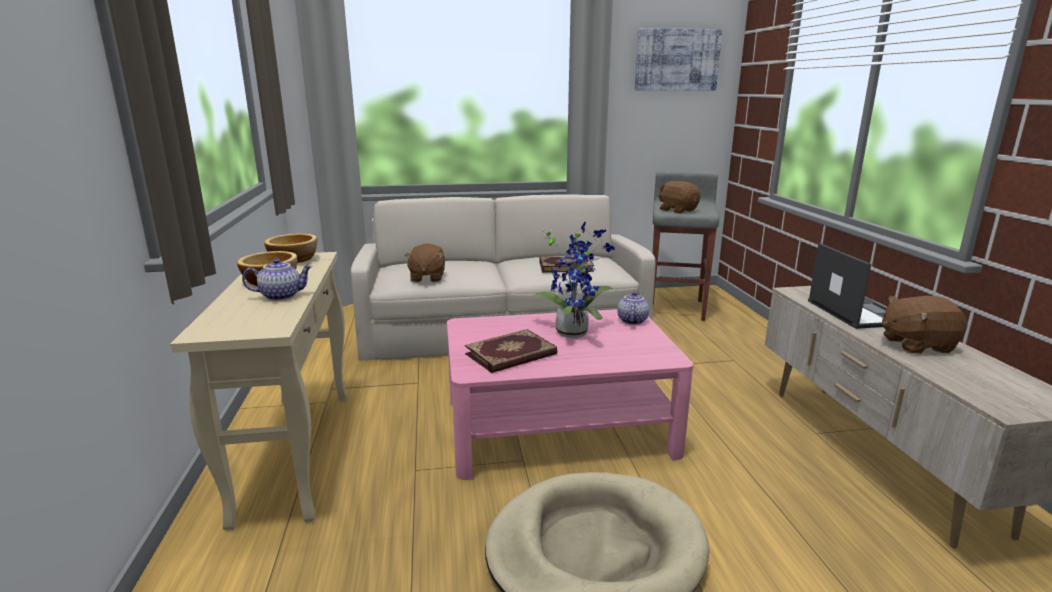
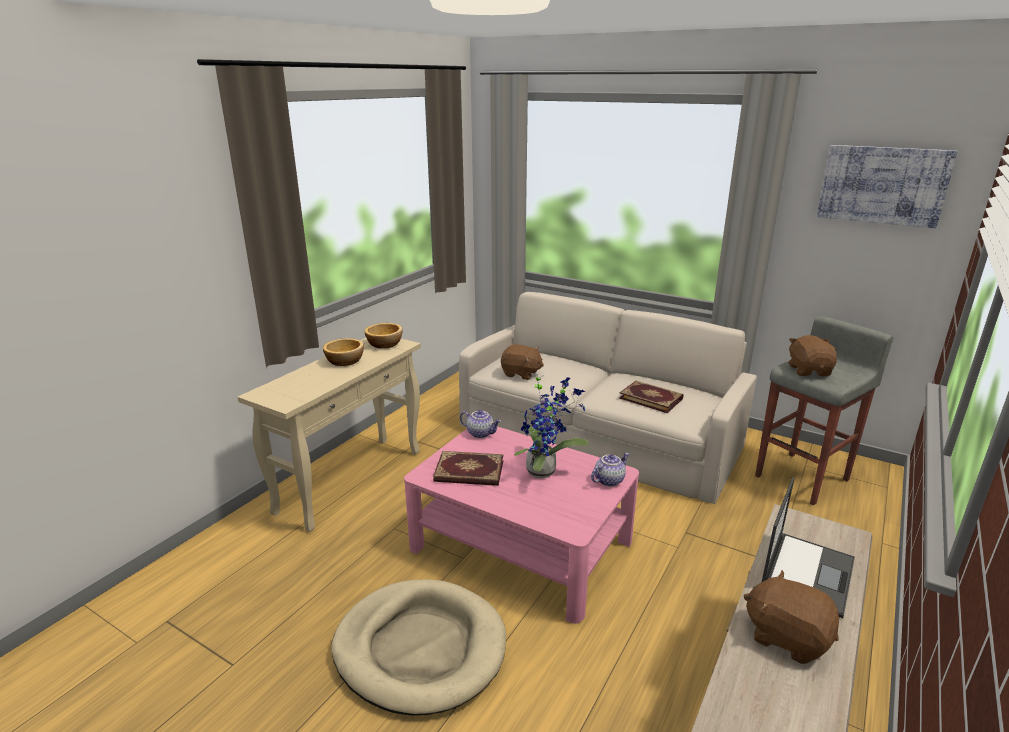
camera: 40 degrees right, 5 degrees up
teapot [242,258,313,301] -> teapot moved to [460,410,501,438]
brown plush toy [405,243,445,282] -> brown plush toy turned 105 degrees counterclockwise [501,344,544,380]

